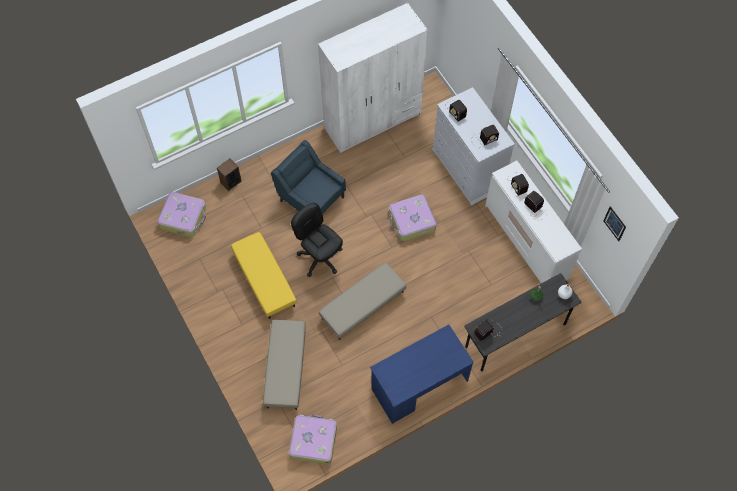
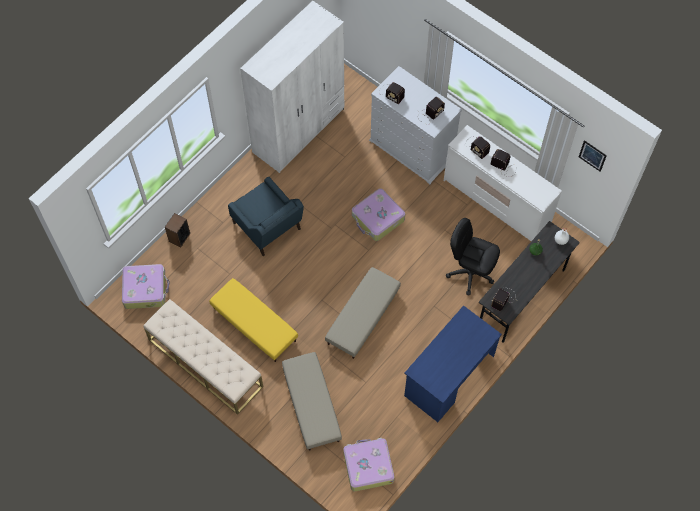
camera: 20 degrees left, 0 degrees up
blue armchair [271,140,346,214] -> blue armchair turned 150 degrees counterclockwise [228,176,304,256]
black office chair [291,203,343,277] -> black office chair moved to [446,218,500,295]
none -> beige bench [143,299,263,415]

